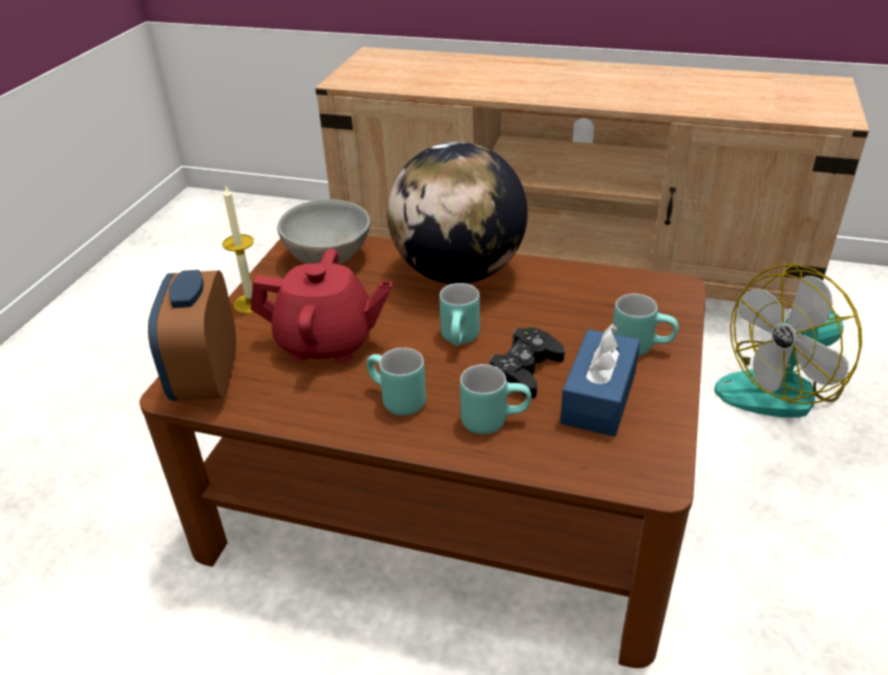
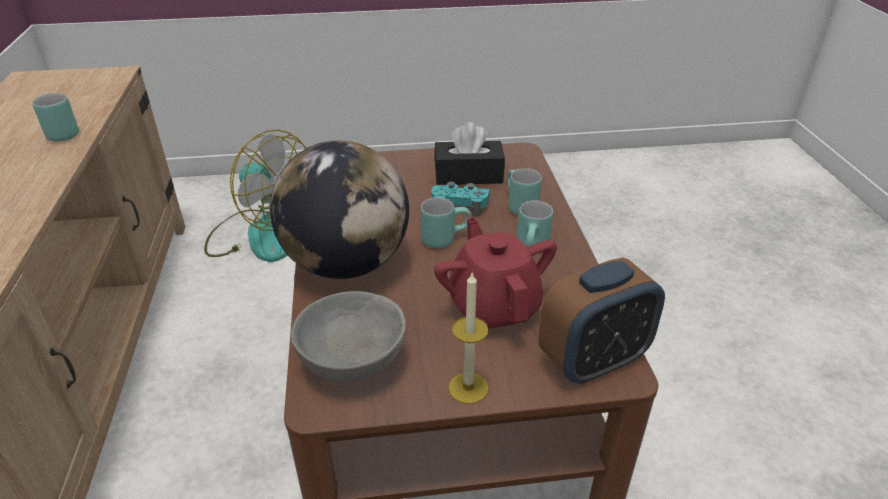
camera: 115 degrees left, 0 degrees up
black game controller [489,327,565,398] -> turquoise game controller [431,181,490,216]
blue tissue box [560,323,640,437] -> black tissue box [434,122,505,185]
turquoise mug [613,293,679,356] -> turquoise mug moved to [32,93,79,142]

